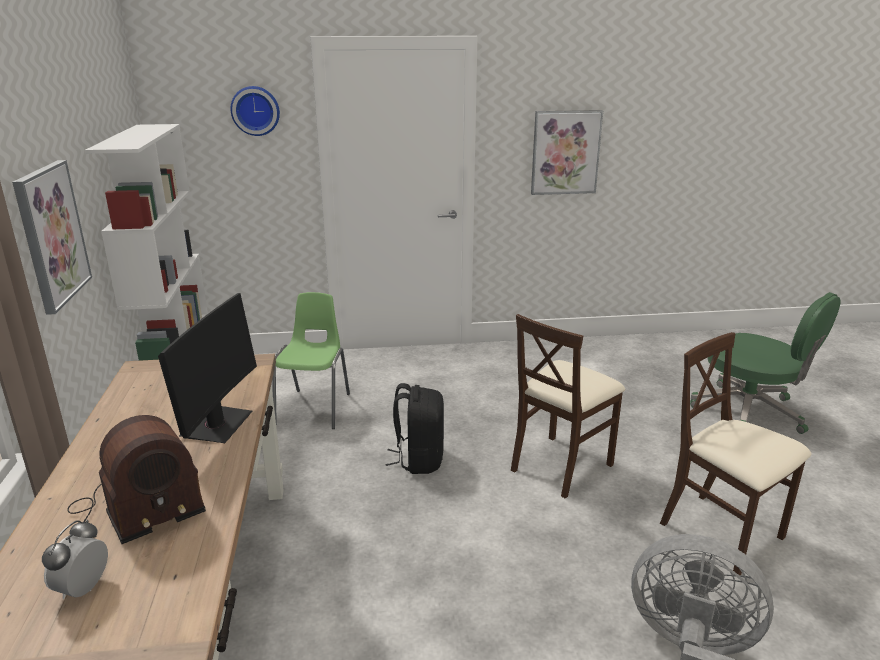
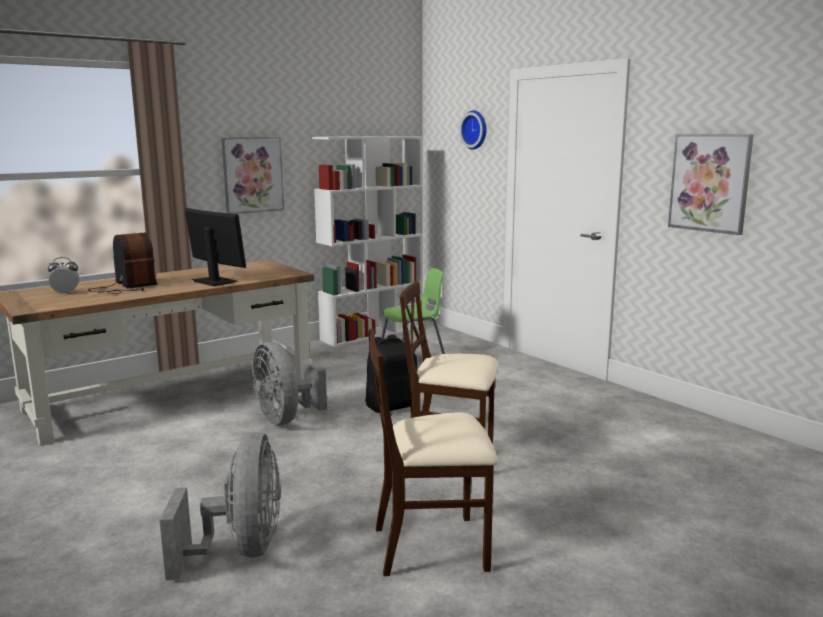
camera: 60 degrees right, 10 degrees down
radio [68,415,206,544] -> radio turned 150 degrees counterclockwise [88,233,158,294]
monitor [158,293,257,443] -> monitor turned 120 degrees counterclockwise [185,208,246,286]
beige chair [660,332,812,575] -> beige chair turned 120 degrees counterclockwise [369,328,498,576]
green office chair [690,292,840,434] -> none
none -> grey fan [252,342,327,425]

